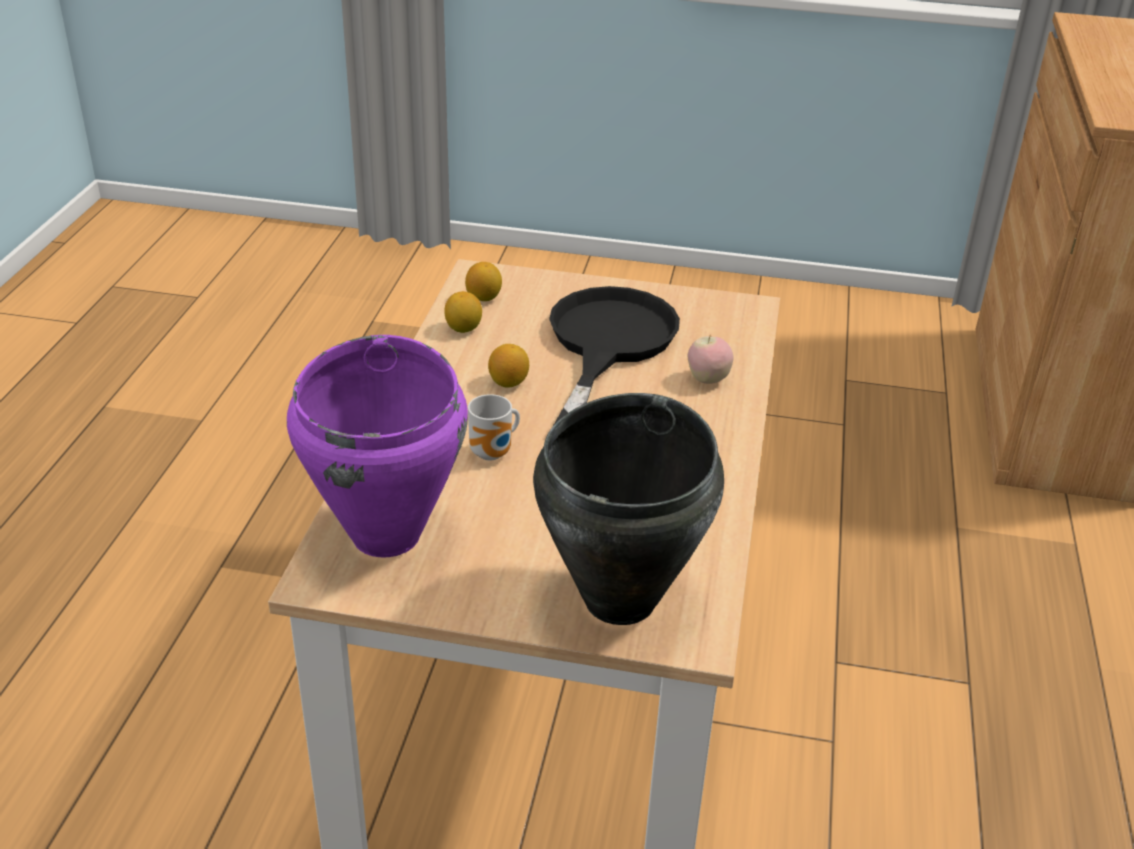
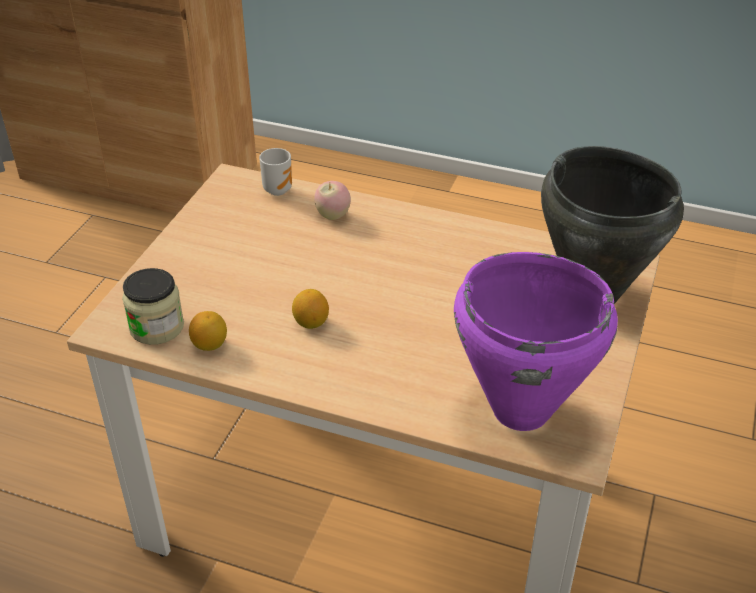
camera: 80 degrees left, 5 degrees up
lemon [465,262,502,301] -> jar [122,268,184,345]
mug [468,394,520,461] -> mug moved to [259,148,292,196]
black frying pan [549,286,680,426] -> none

